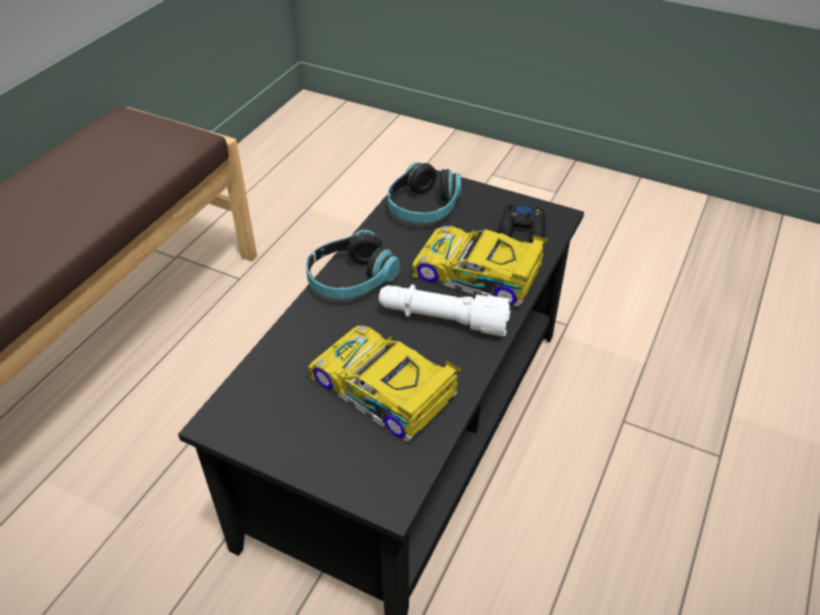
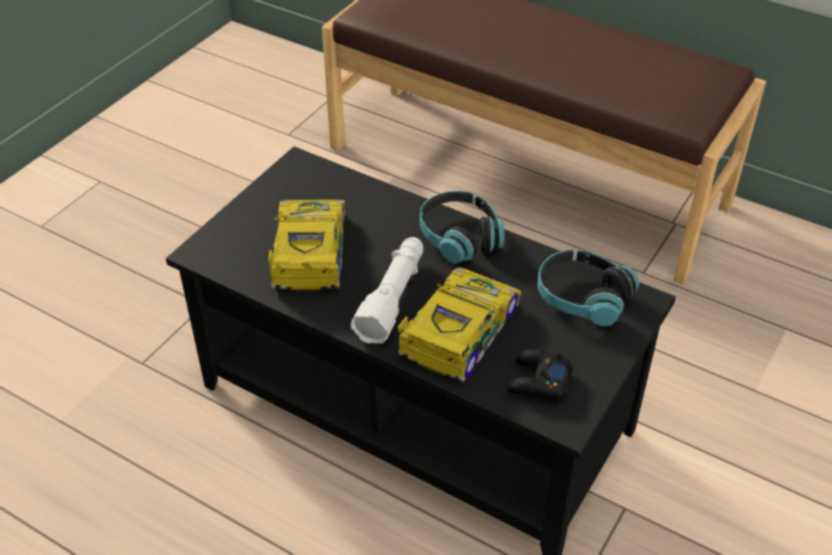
camera: 95 degrees right, 0 degrees up
toy car [308,325,461,442] -> toy car turned 45 degrees counterclockwise [268,200,345,291]

